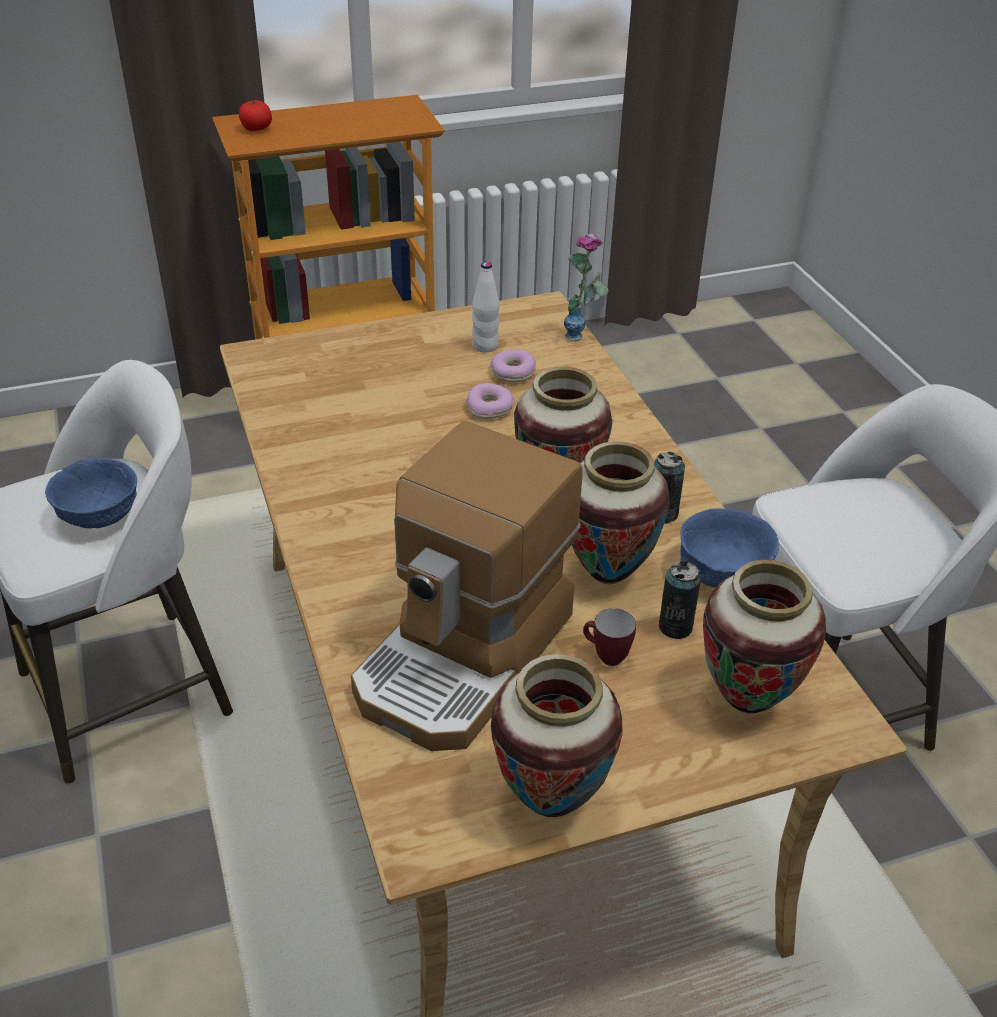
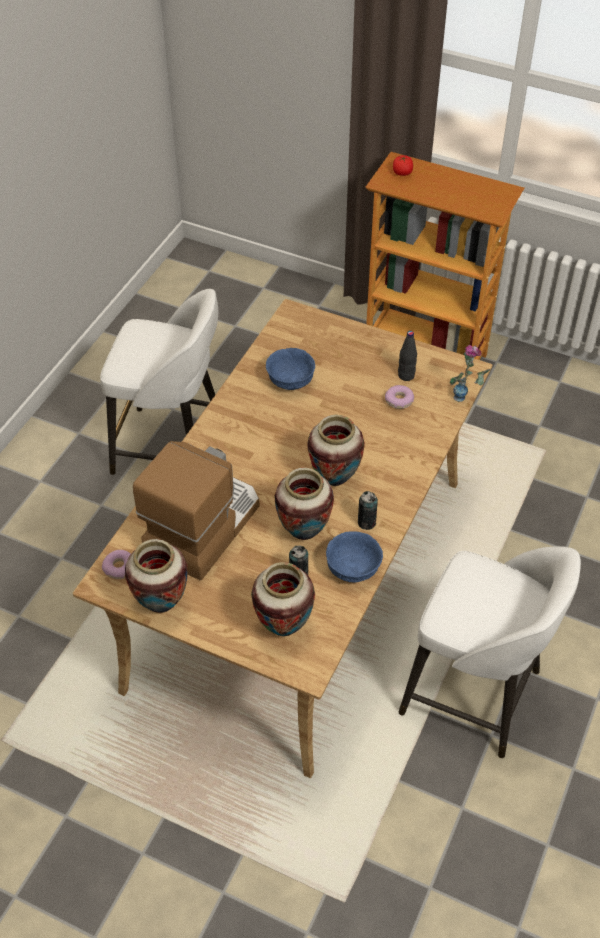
camera: 45 degrees right, 10 degrees up
blue bowl [45,458,137,528] -> blue bowl moved to [266,348,315,390]
coffee machine [351,421,582,751] -> coffee machine turned 135 degrees clockwise [133,441,260,580]
donut [466,383,513,419] -> donut moved to [102,550,131,579]
white bottle [472,262,499,353] -> black bottle [398,331,417,381]
mug [583,608,636,666] -> none

